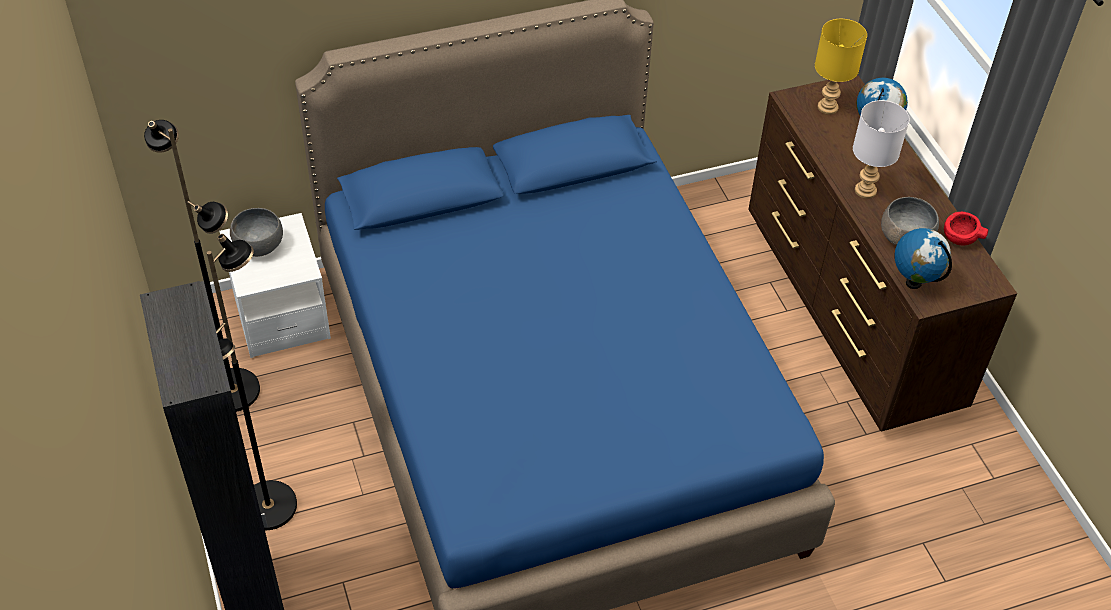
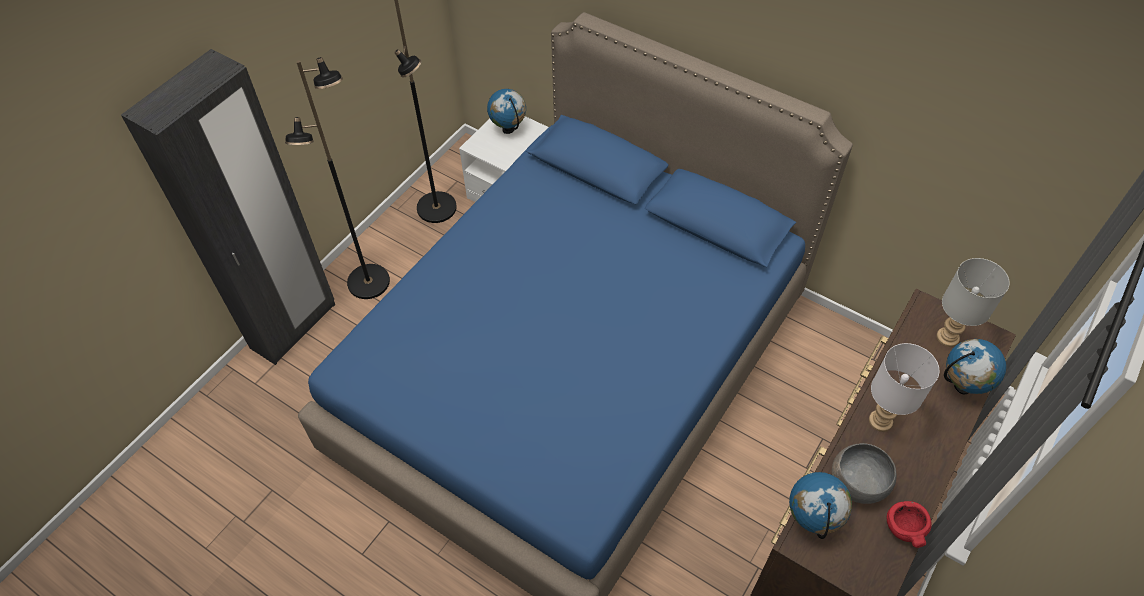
camera: 55 degrees right, 5 degrees up
grey bowl [230,208,283,257] -> globe [487,89,526,134]
yellow table lamp [815,19,867,115] -> grey table lamp [936,258,1010,347]

